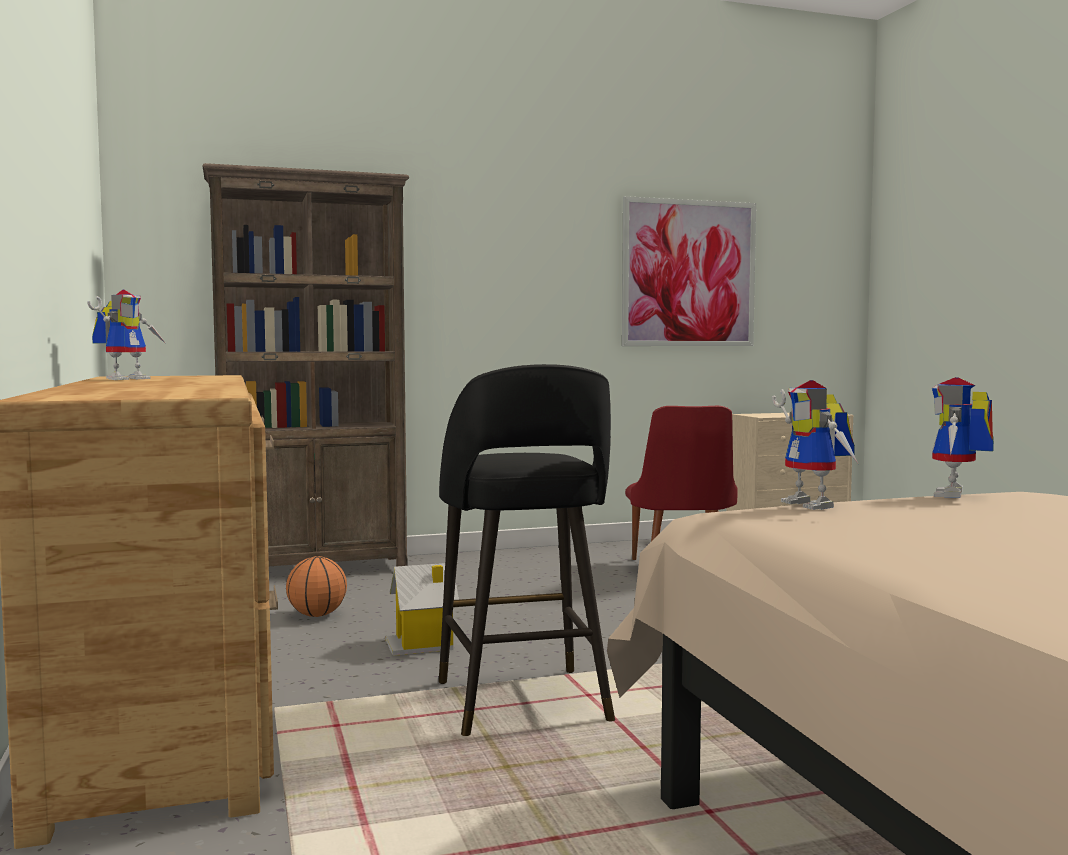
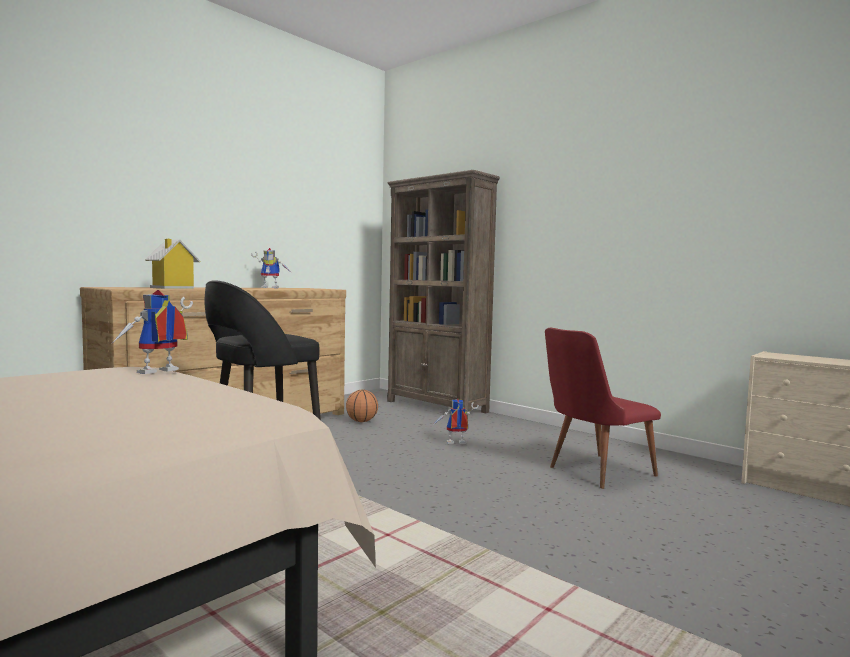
camera: 60 degrees right, 0 degrees up
toy house [386,563,459,656] -> toy house moved to [145,239,200,289]
picture [622,196,756,346] -> none
toy robot [932,377,994,498] -> toy robot moved to [433,399,479,444]

